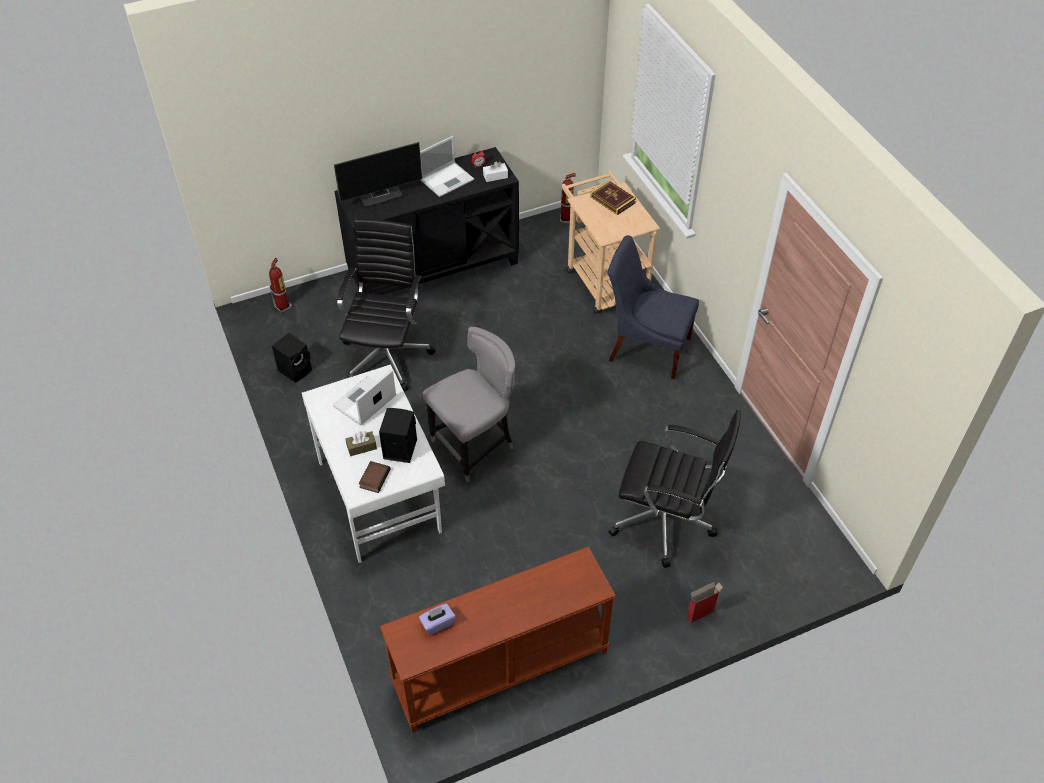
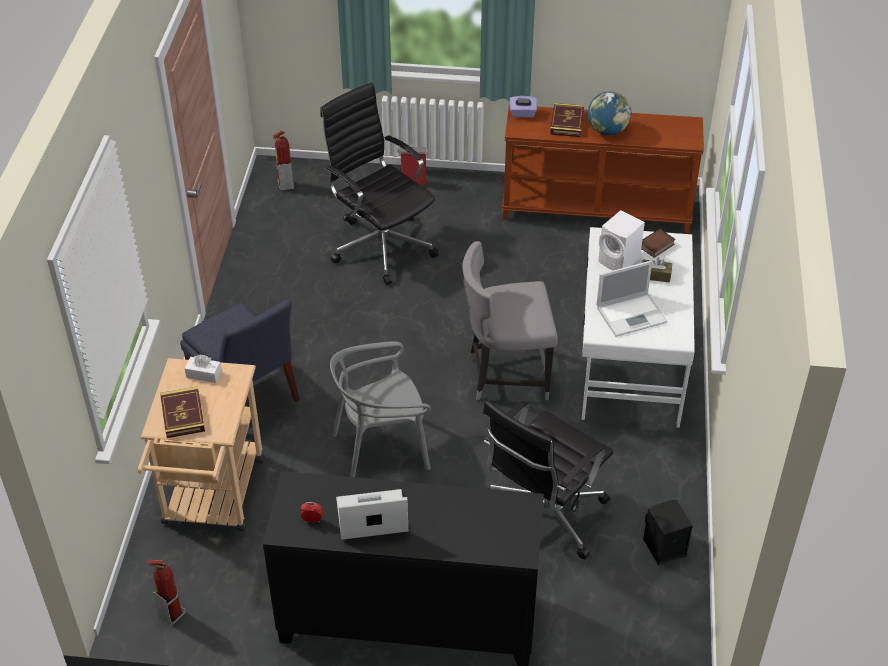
camera: 150 degrees left, 5 degrees down
fire extinguisher [269,258,292,313] -> fire extinguisher moved to [273,131,294,191]
monitor [334,142,422,207] -> none
black speaker [379,408,417,463] -> white speaker [598,210,645,271]
purple tissue box [419,604,456,635] -> purple tissue box moved to [510,96,537,118]
white tissue box [483,161,508,182] -> white tissue box moved to [184,355,222,383]
none -> grey chair [330,342,431,477]
none -> book [550,103,584,137]
none -> globe [588,91,631,135]

